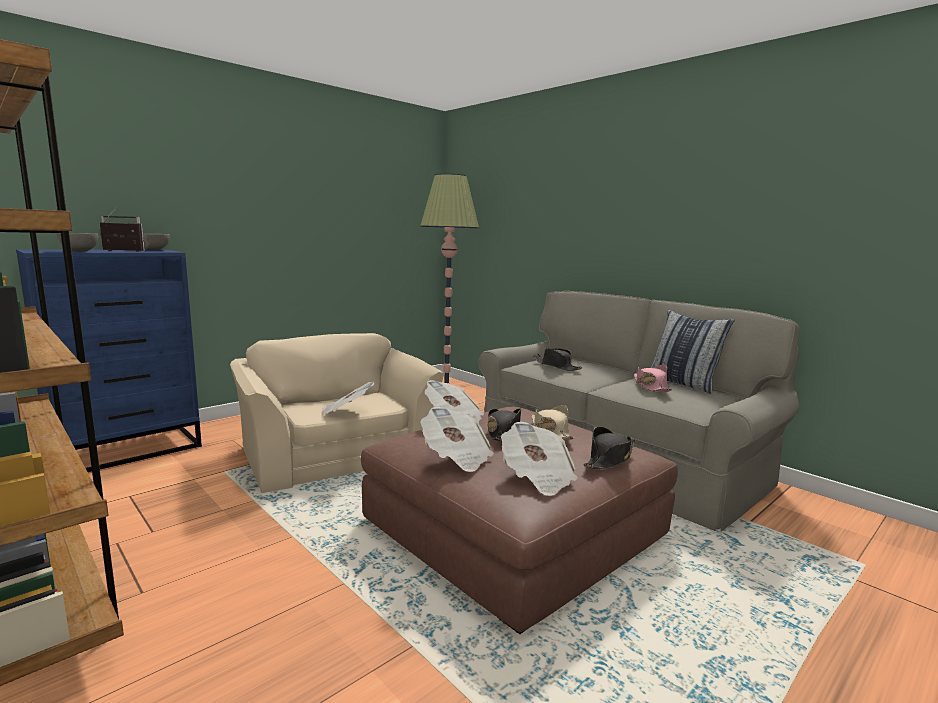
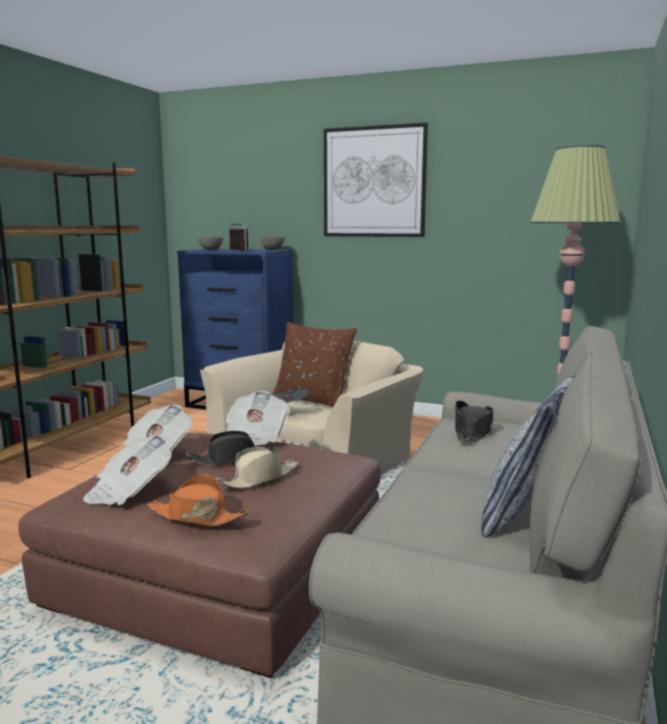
camera: 65 degrees right, 0 degrees up
black hat [584,427,635,469] -> orange hat [147,474,250,526]
pink hat [634,365,672,392] -> none
none -> brown pillow [272,322,357,407]
none -> picture [324,123,428,237]

